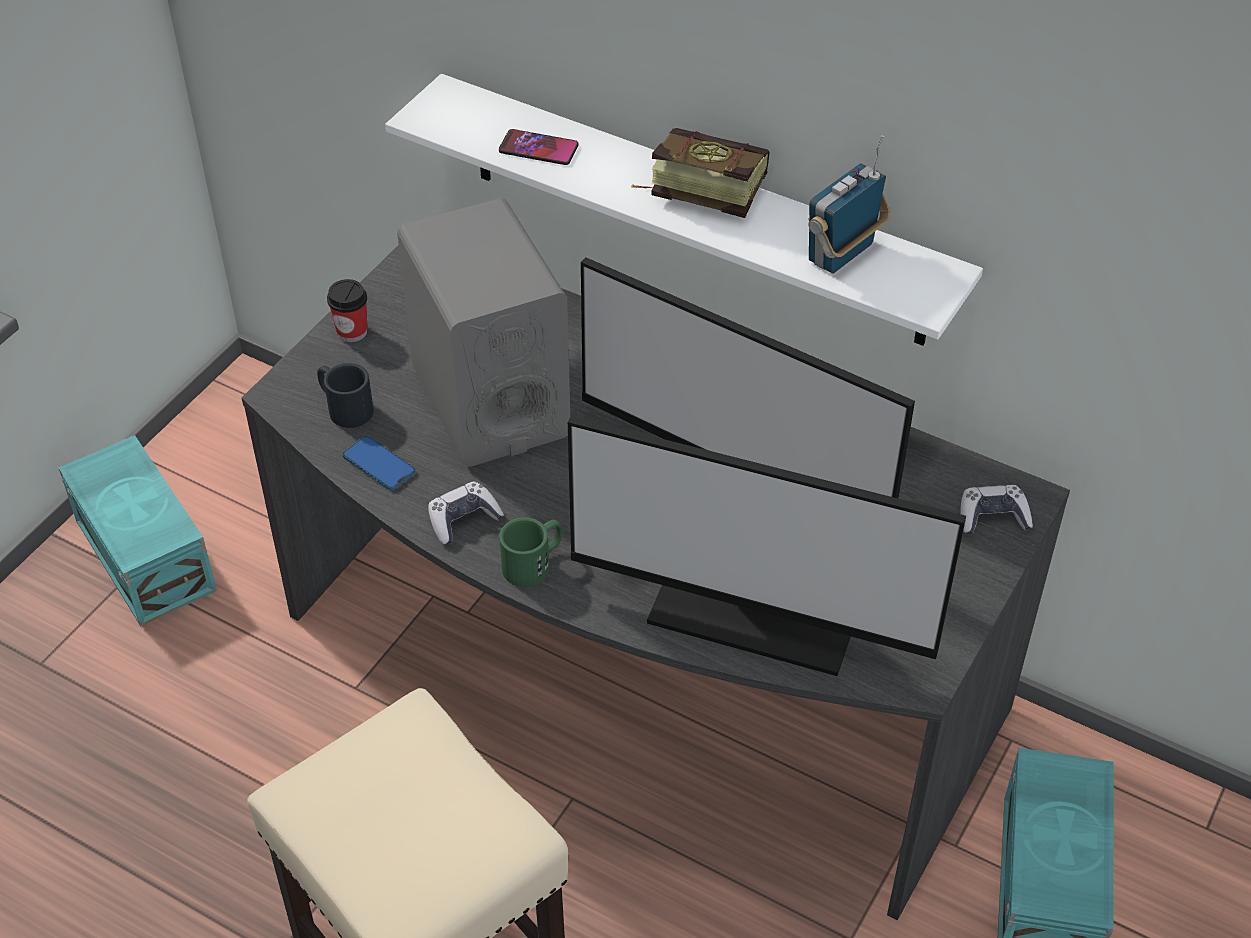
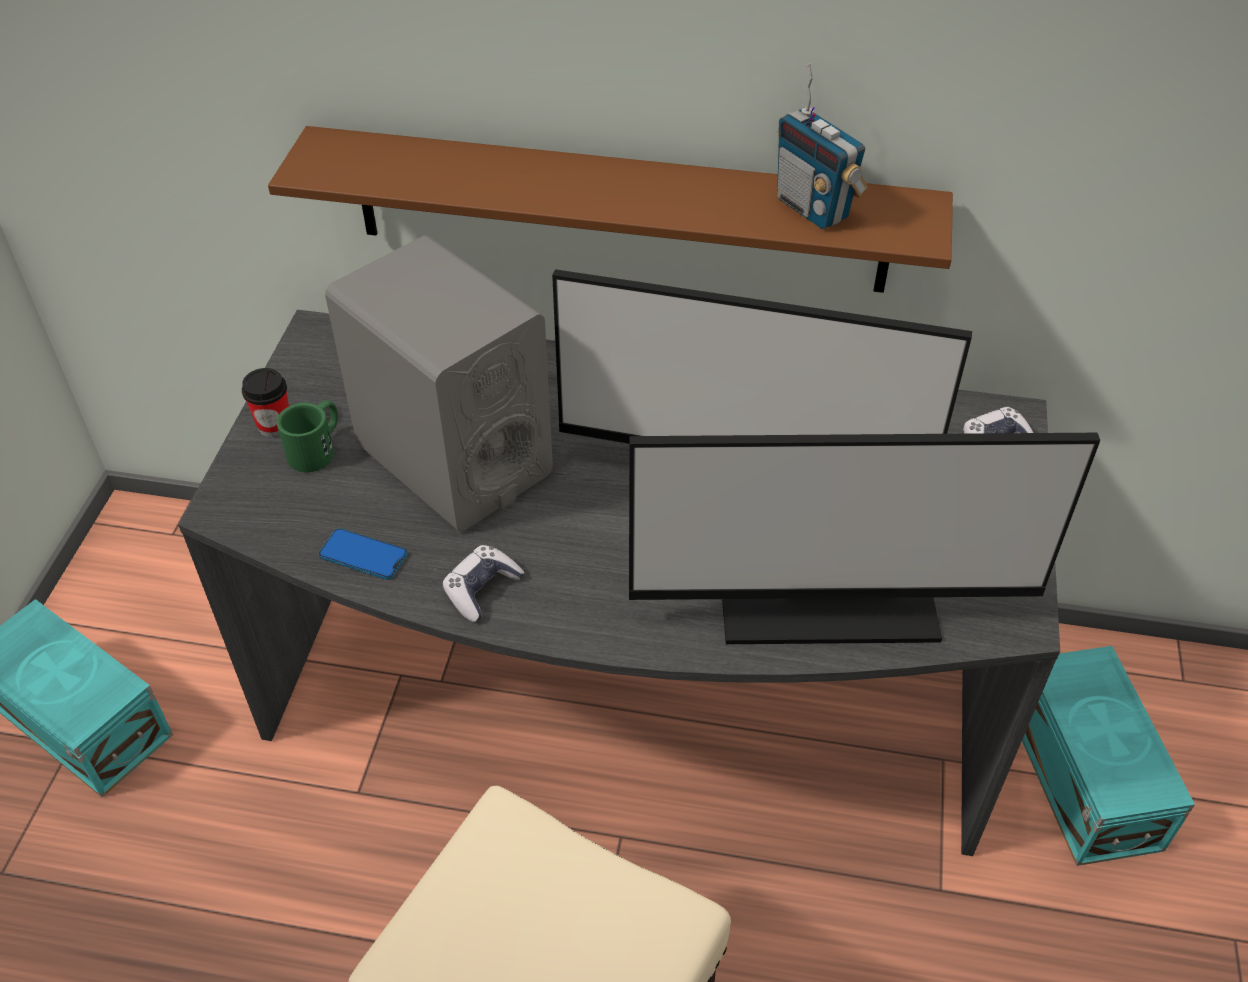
camera: 20 degrees left, 0 degrees up
black mug [317,363,374,428] -> none
white shelf [385,74,983,346] -> brown shelf [268,126,953,293]
phone [499,129,579,165] -> none
green mug [499,517,563,587] -> green mug moved to [277,400,338,472]
book [631,128,770,218] -> none
radio [808,135,891,274] -> radio turned 60 degrees counterclockwise [777,63,868,229]

